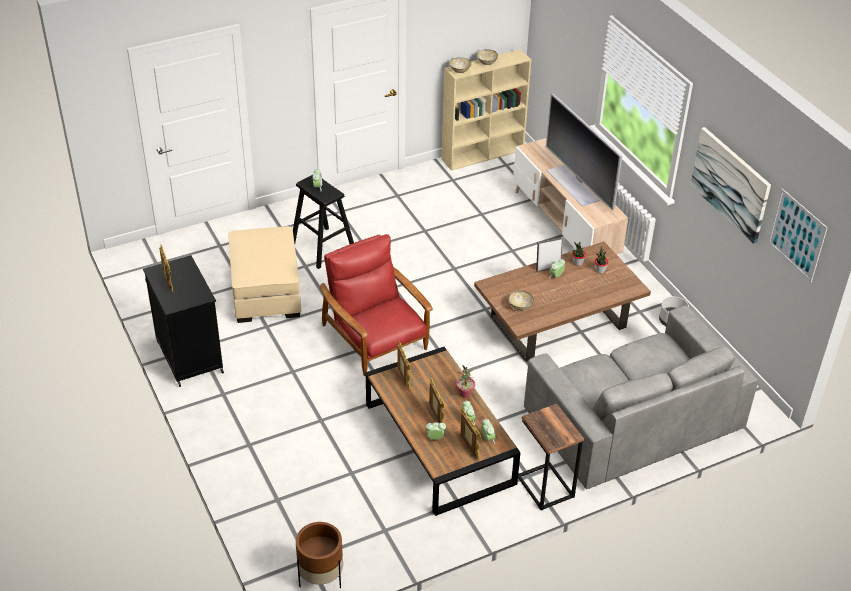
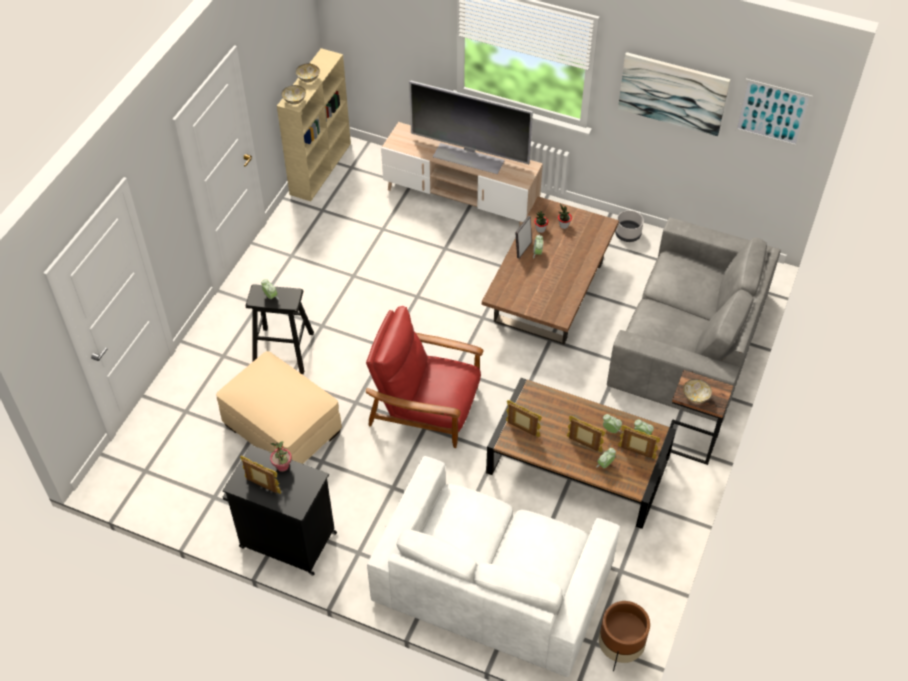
camera: 40 degrees left, 10 degrees up
potted plant [456,366,475,398] -> potted plant moved to [269,441,292,472]
bowl [508,291,533,310] -> bowl moved to [683,379,712,403]
none -> white sofa [367,456,620,677]

